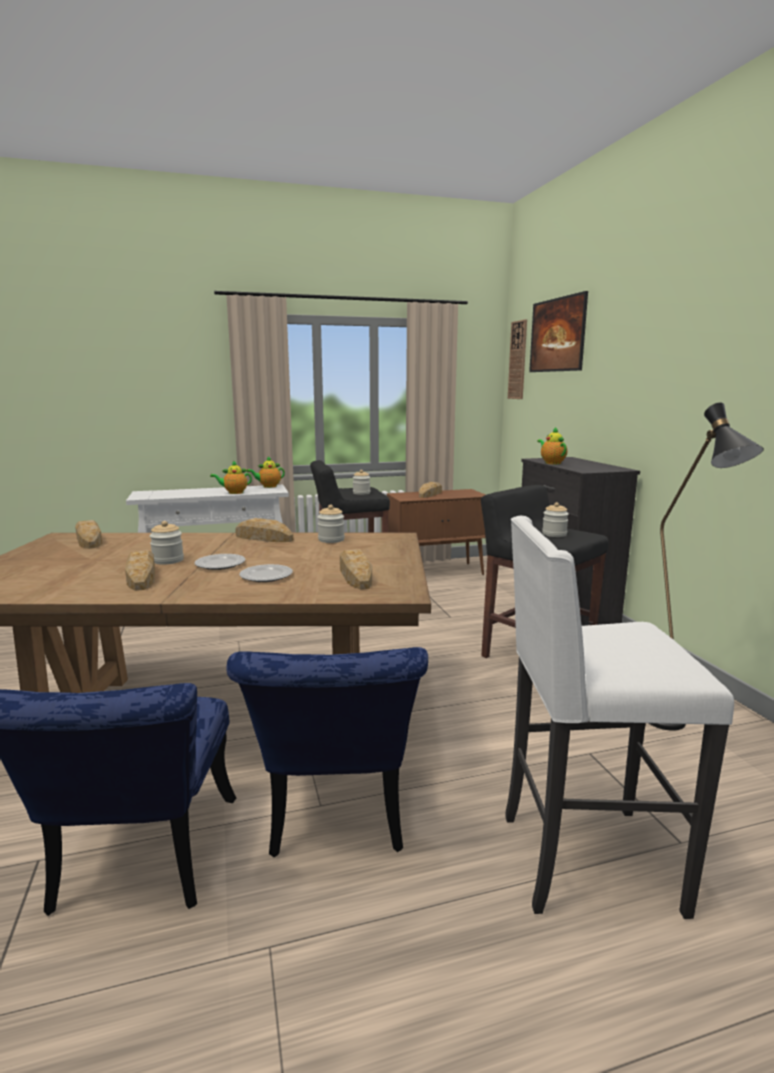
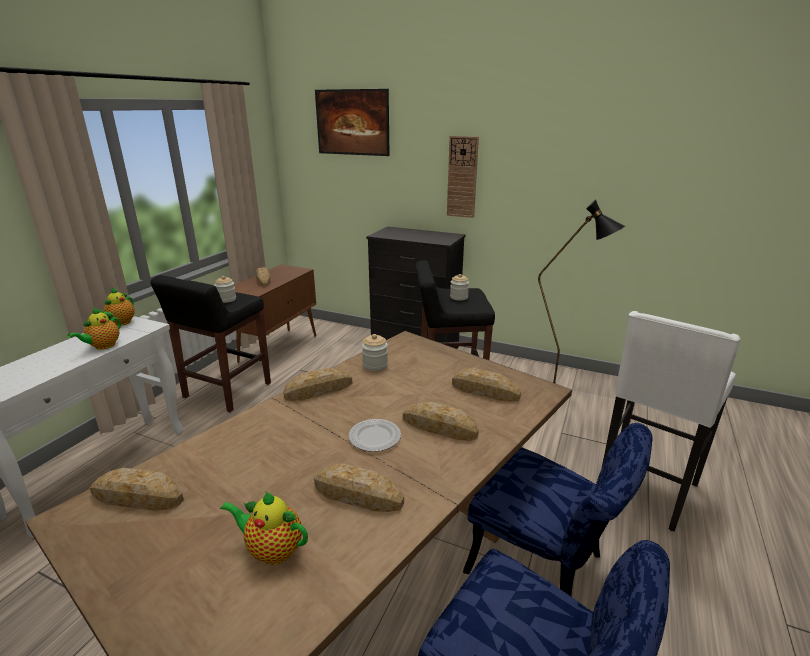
camera: 50 degrees left, 10 degrees up
jar [149,521,184,565] -> none
plate [239,564,293,582] -> bread [403,402,479,441]
wall clock [508,319,527,399] -> wall clock moved to [447,136,479,218]
teapot [537,427,567,464] -> teapot moved to [220,491,308,565]

